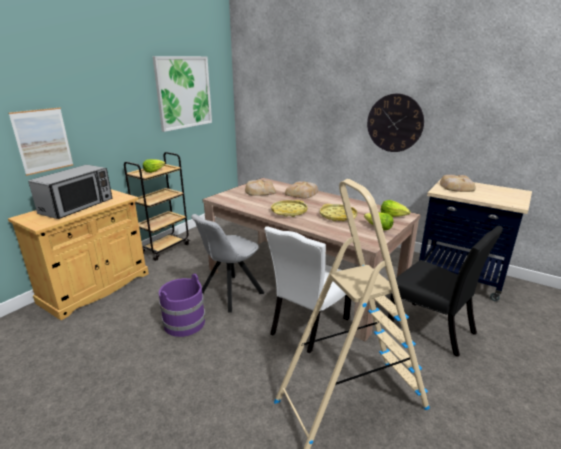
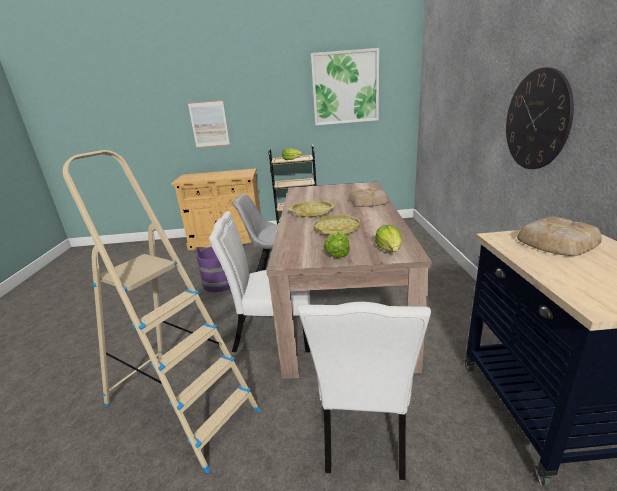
camera: 55 degrees right, 0 degrees up
microwave [28,165,113,219] -> none
bread [245,180,276,196] -> none
black chair [388,226,503,357] -> white chair [298,302,431,480]

